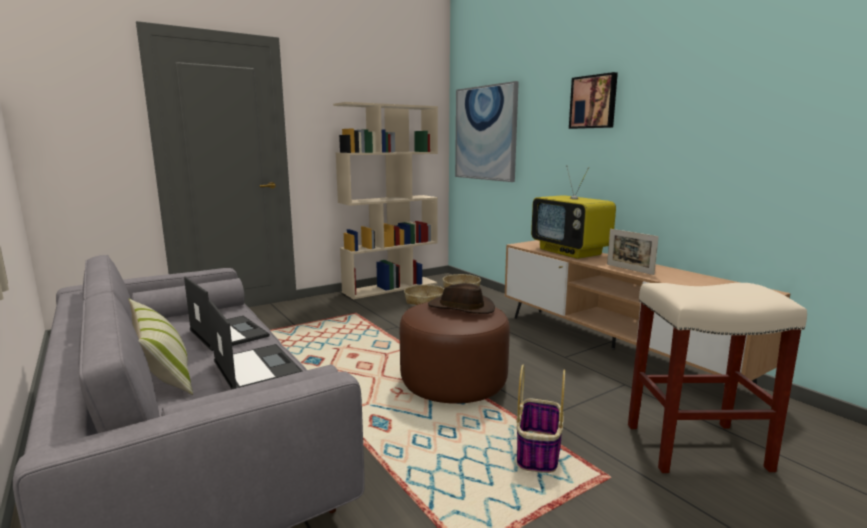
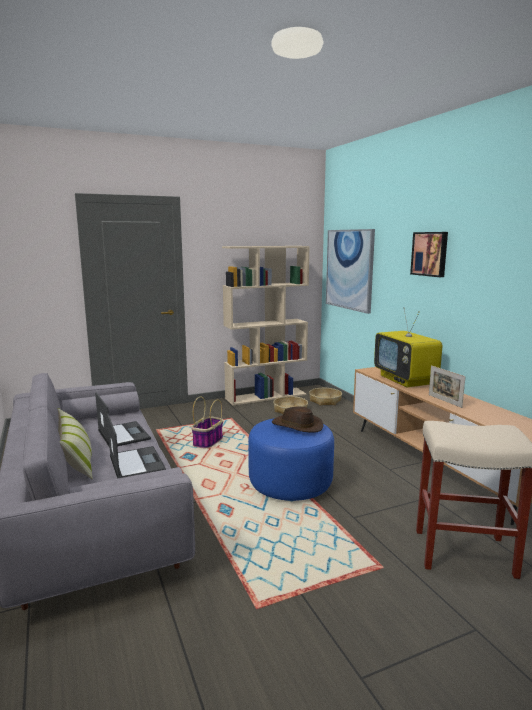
camera: 10 degrees right, 0 degrees up
brown ottoman [400,302,510,404] -> blue ottoman [248,418,334,501]
basket [516,365,565,473] -> basket moved to [191,397,223,448]

